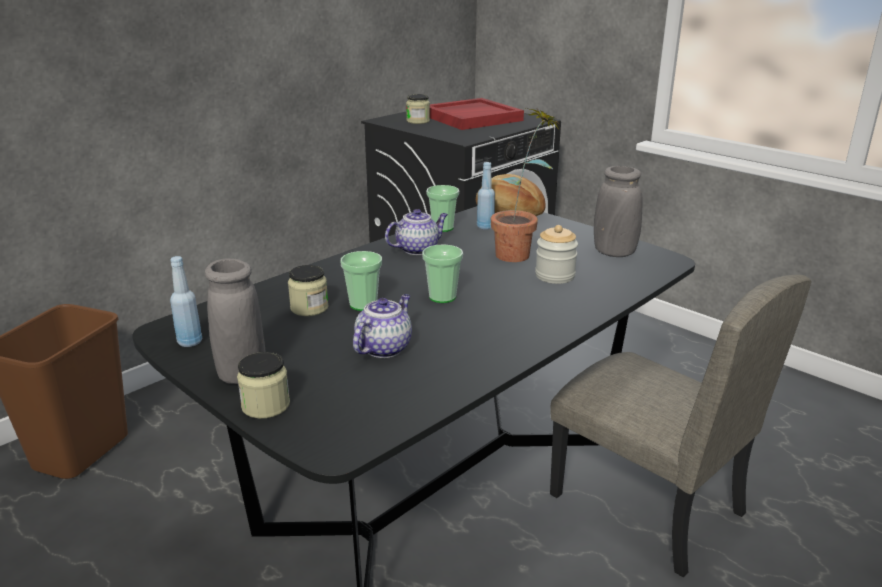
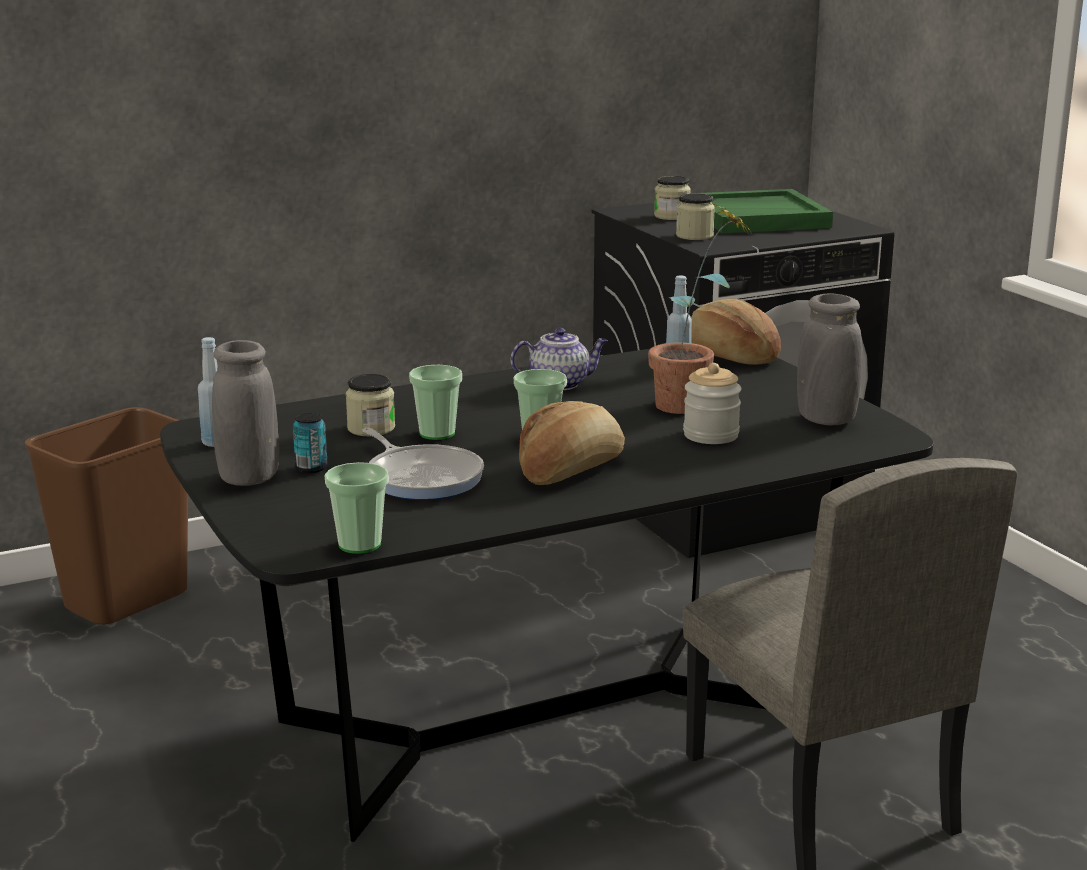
camera: 20 degrees right, 5 degrees down
jar [237,352,290,419] -> jar moved to [676,193,715,240]
teapot [353,294,412,358] -> frying pan [362,428,484,500]
cup [426,185,459,232] -> cup moved to [324,462,389,554]
red tray [430,98,524,130] -> green tray [690,189,833,233]
none -> can [293,413,328,473]
none -> bread [519,401,625,485]

